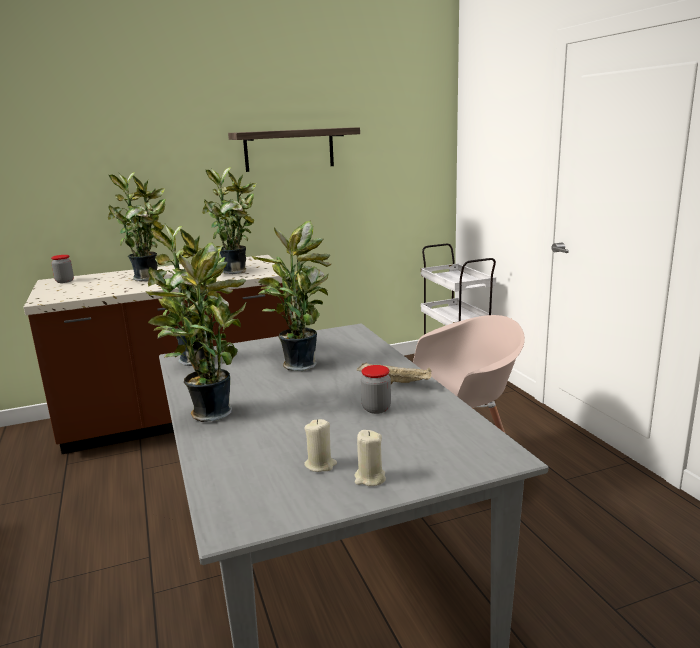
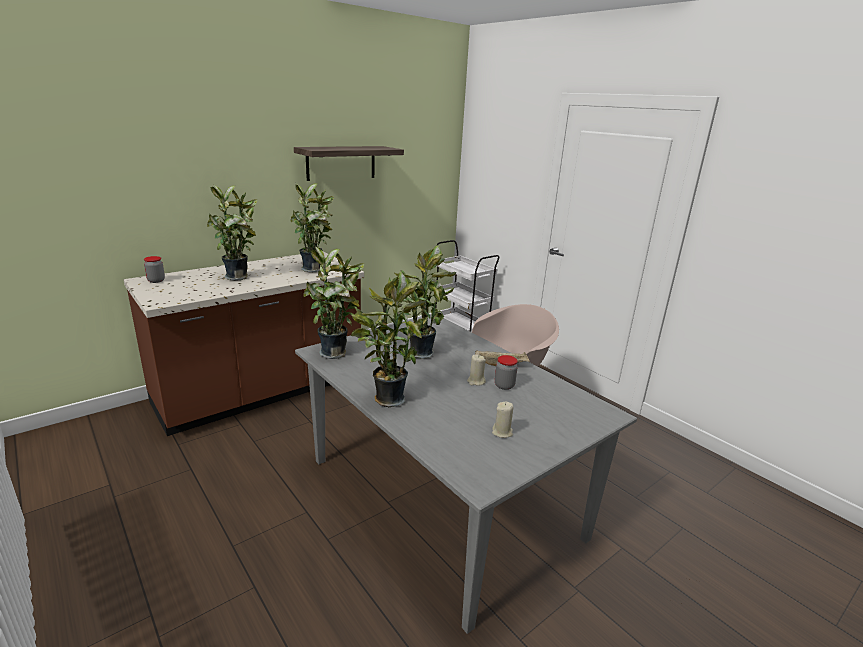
camera: 20 degrees left, 5 degrees up
beige candle [354,430,386,486] -> beige candle moved to [467,355,486,386]

